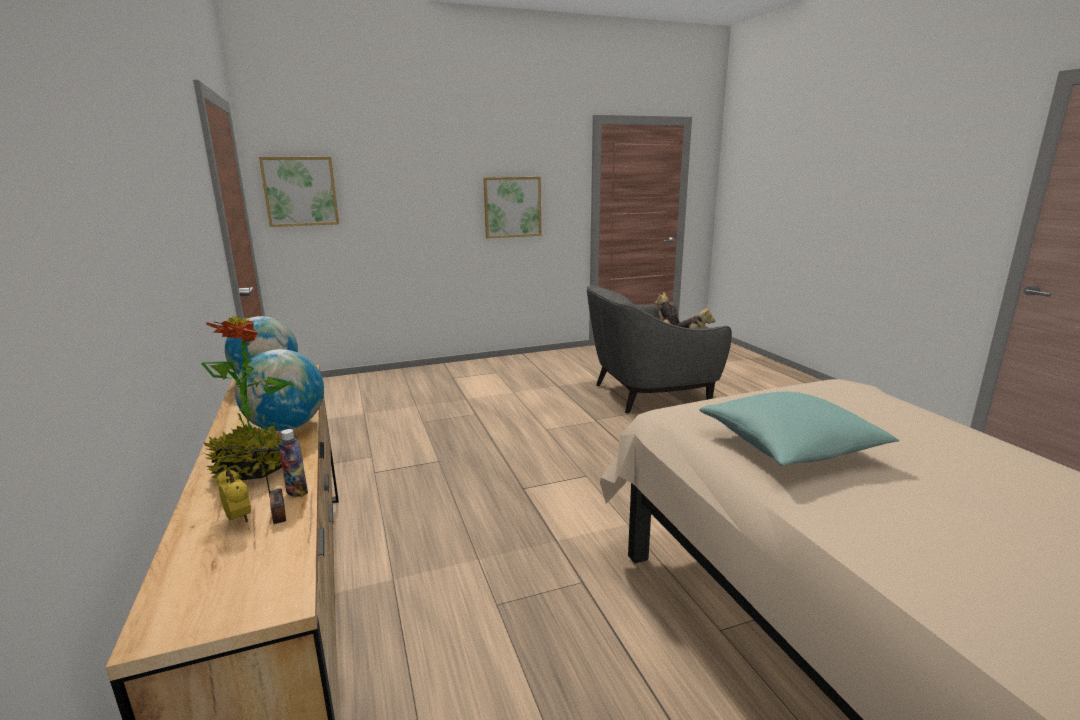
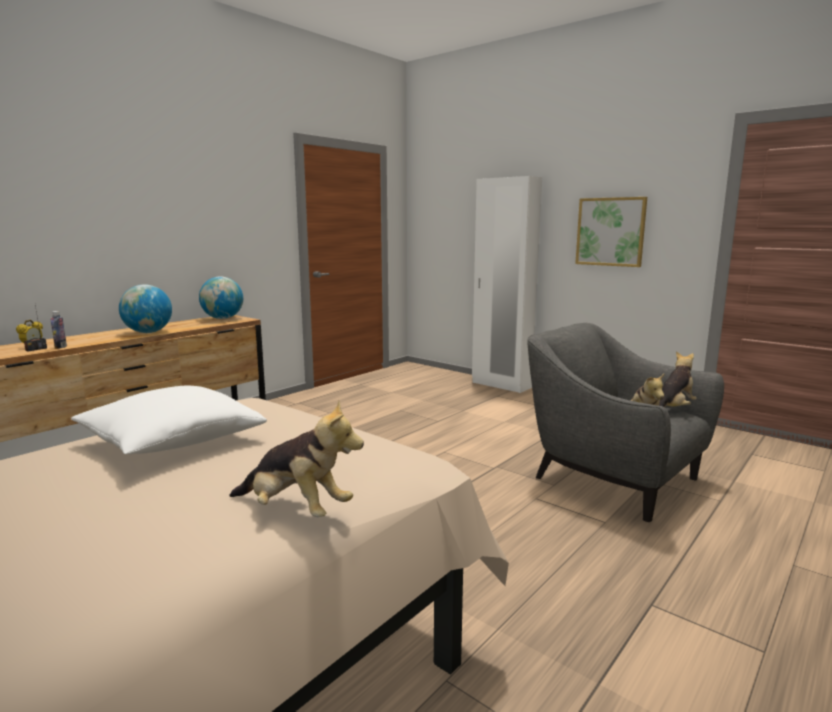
camera: 60 degrees right, 5 degrees down
potted plant [201,316,294,480] -> none
picture [259,157,339,227] -> none
turquoise pillow [699,392,900,466] -> white pillow [71,386,267,454]
none -> plush toy [229,400,364,517]
none -> white wardrobe [472,176,542,393]

